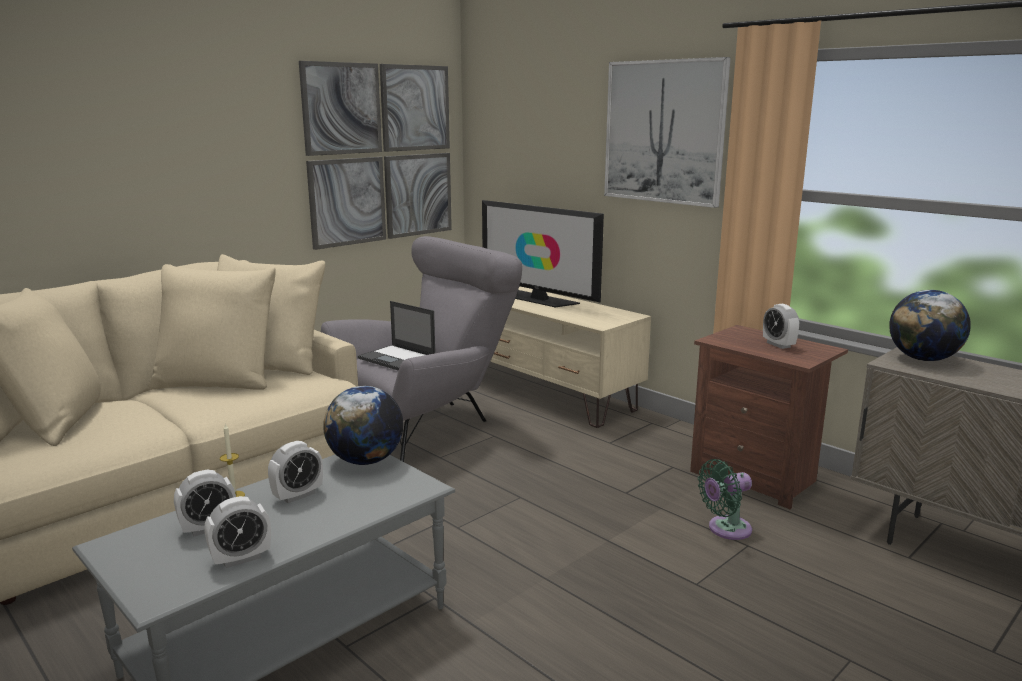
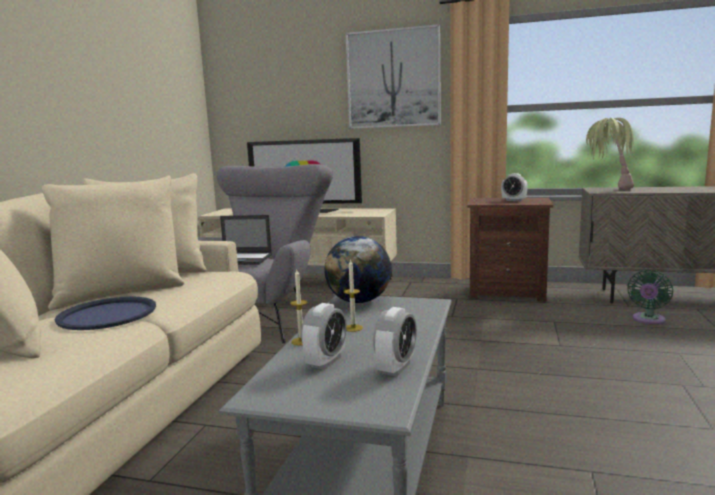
camera: 30 degrees left, 5 degrees down
alarm clock [268,441,323,503] -> candle [344,259,363,332]
picture [299,61,452,250] -> none
green fan [698,459,752,540] -> green fan moved to [627,270,673,324]
globe [889,290,971,361] -> potted plant [586,118,634,190]
none -> blue tray [55,296,156,330]

